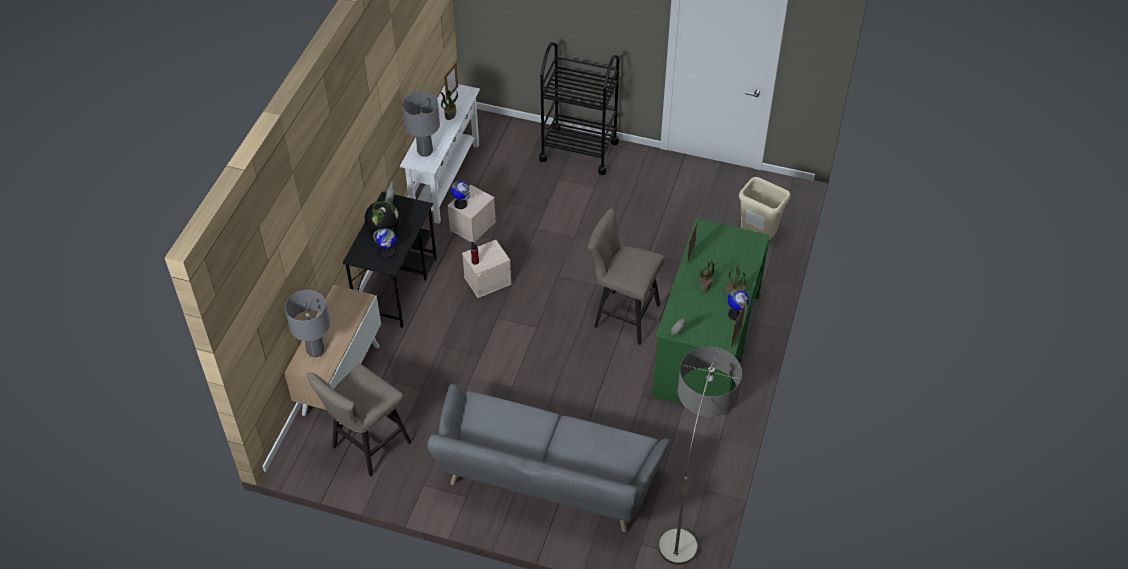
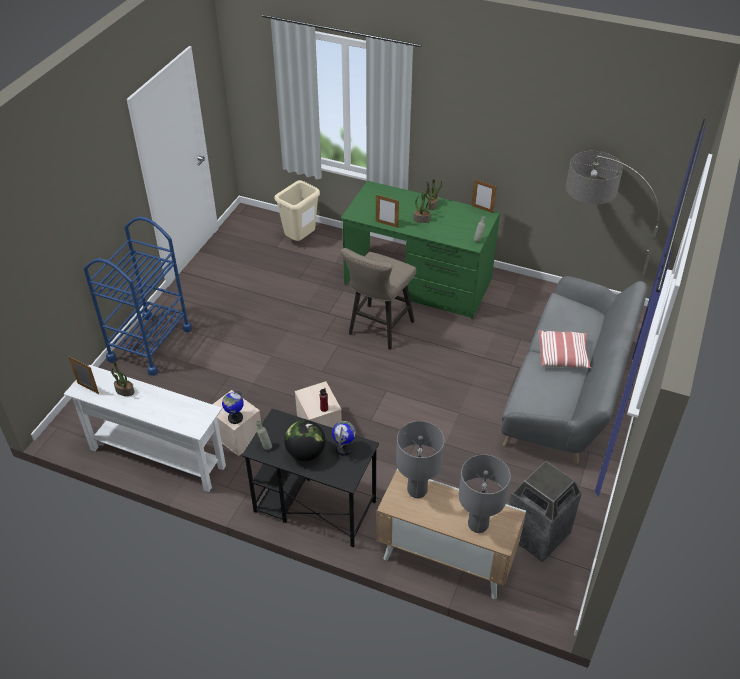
camera: 85 degrees left, 5 degrees down
beige stool [306,364,412,476] -> trash can [509,460,582,562]
grey table lamp [402,92,440,157] -> grey table lamp moved to [396,421,444,498]
black cart [539,42,620,175] -> blue cart [84,217,192,376]
globe [727,289,749,320] -> none
none -> pillow [538,330,591,369]

